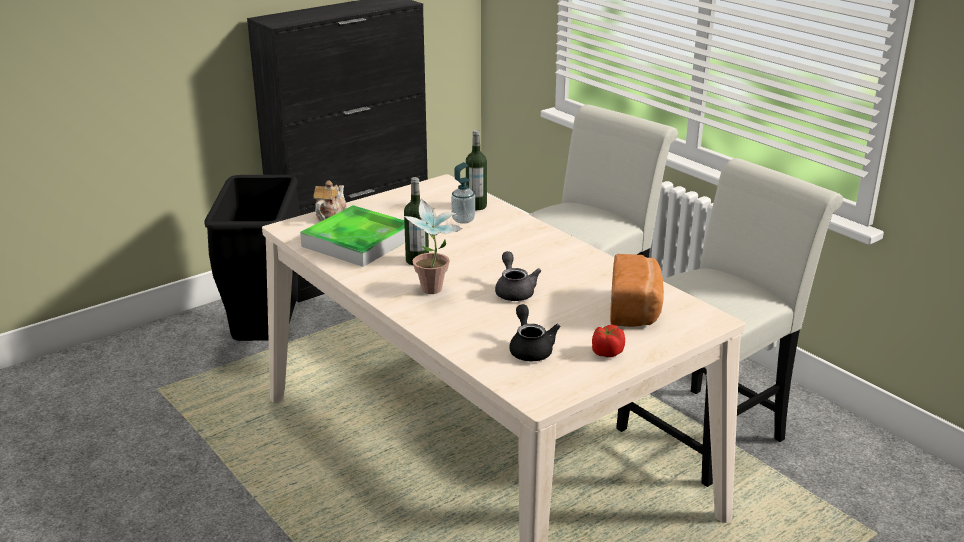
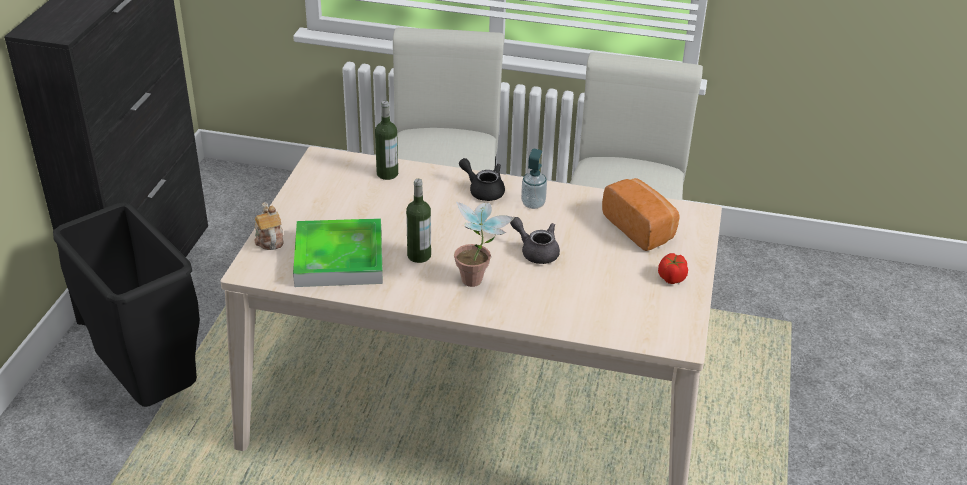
camera: 40 degrees left, 10 degrees up
soap dispenser [451,162,475,224] -> soap dispenser moved to [521,149,547,209]
black teapot [509,304,560,361] -> black teapot moved to [459,158,505,201]

